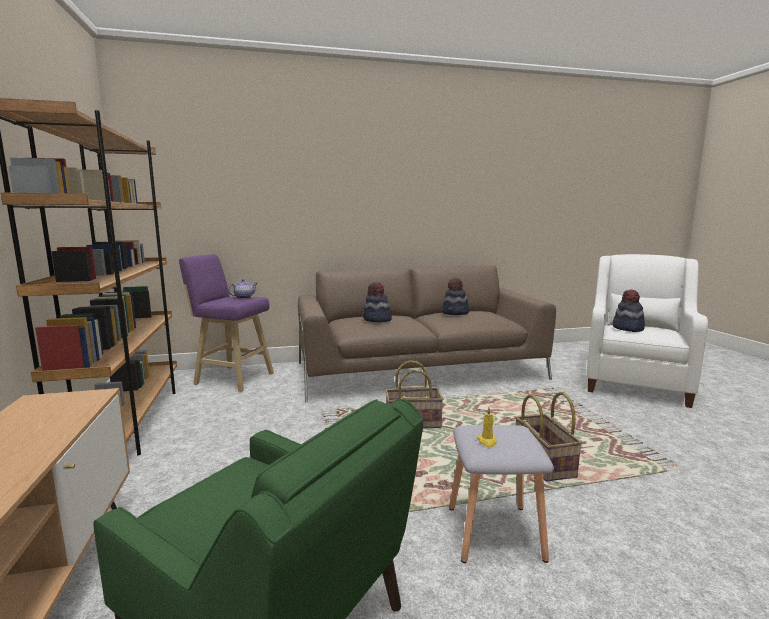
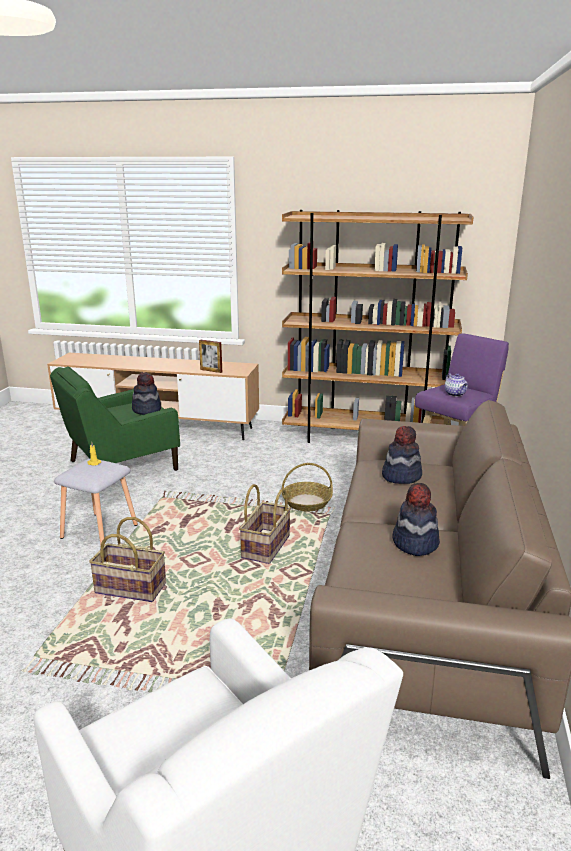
camera: 115 degrees right, 10 degrees up
hat [612,289,645,332] -> hat moved to [132,372,161,415]
none -> picture frame [199,340,222,373]
none -> basket [282,463,333,511]

